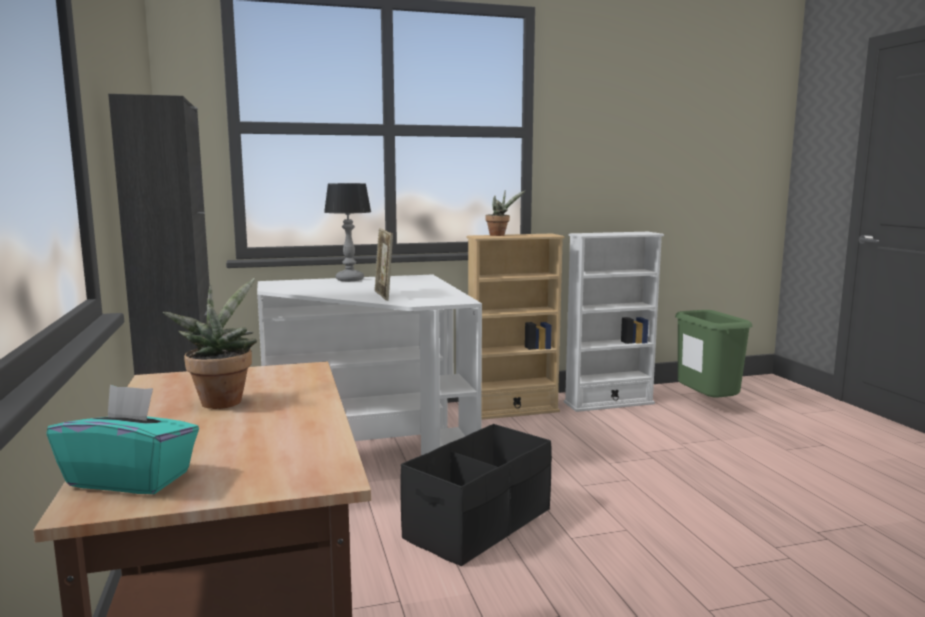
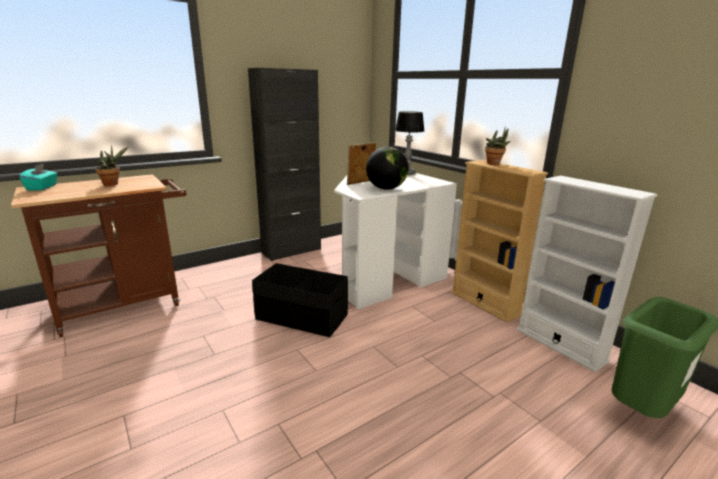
camera: 70 degrees right, 10 degrees up
none -> globe [366,147,409,190]

